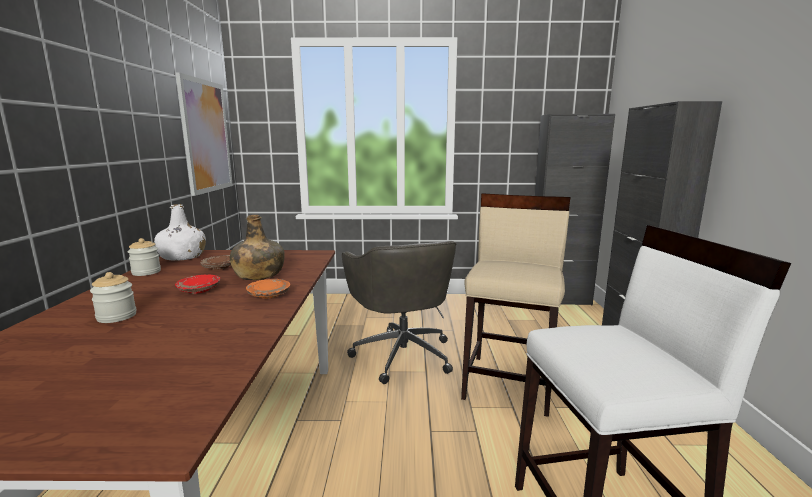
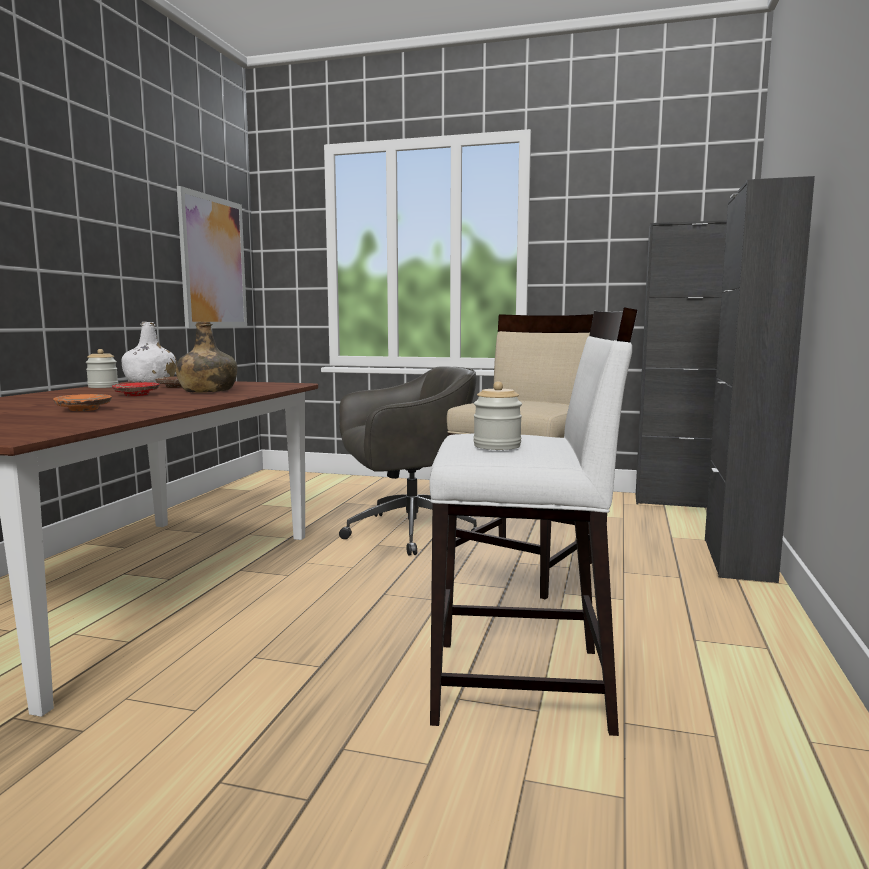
camera: 15 degrees right, 5 degrees down
jar [90,272,137,323] -> jar moved to [473,381,522,450]
orange plate [246,279,290,299] -> orange plate moved to [53,394,112,411]
grey office chair [342,241,456,384] -> grey office chair turned 105 degrees counterclockwise [339,366,478,556]

